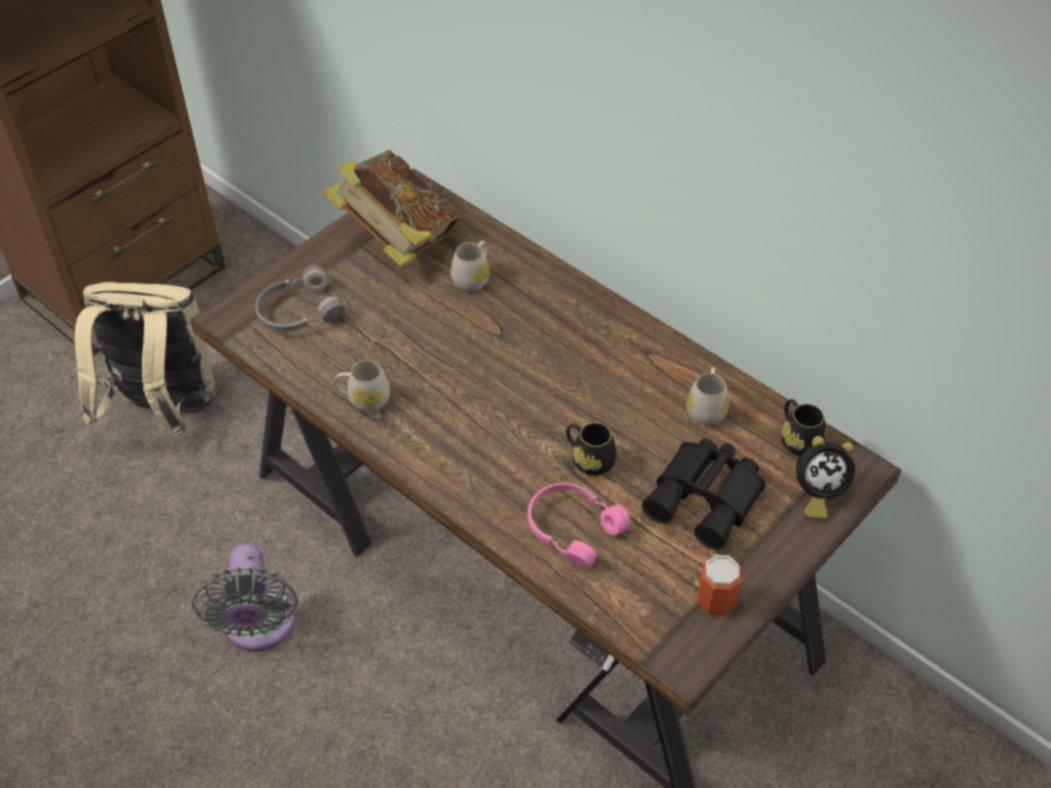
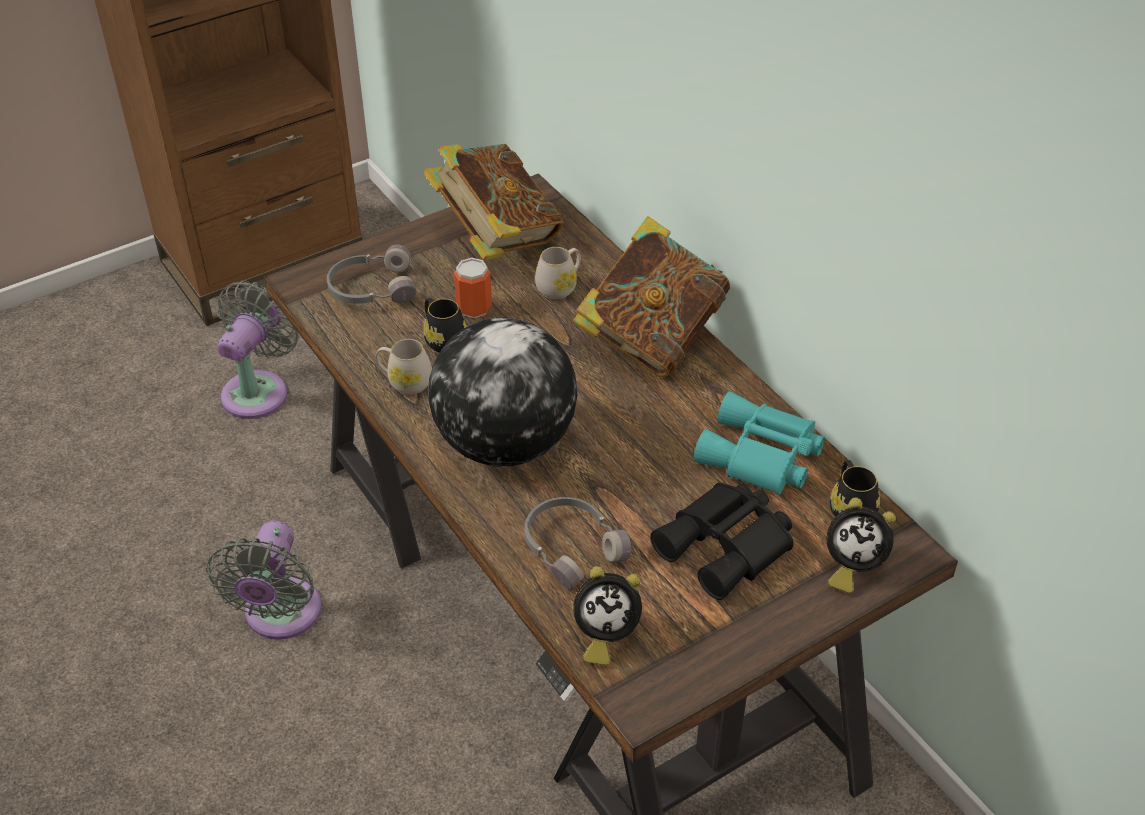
camera: 15 degrees right, 5 degrees down
beige backpack [75,282,216,438] -> grey fan [217,281,299,419]
pink headphones [528,483,630,569] -> grey headphones [525,497,631,590]
black mug [566,422,617,476] -> black mug moved to [423,298,467,352]
white mug [686,367,729,425] -> turquoise binoculars [694,391,825,495]
can [698,555,741,616] -> can moved to [454,258,492,318]
none -> globe [428,318,577,467]
none -> book [573,216,730,377]
none -> alarm clock [573,566,642,665]

